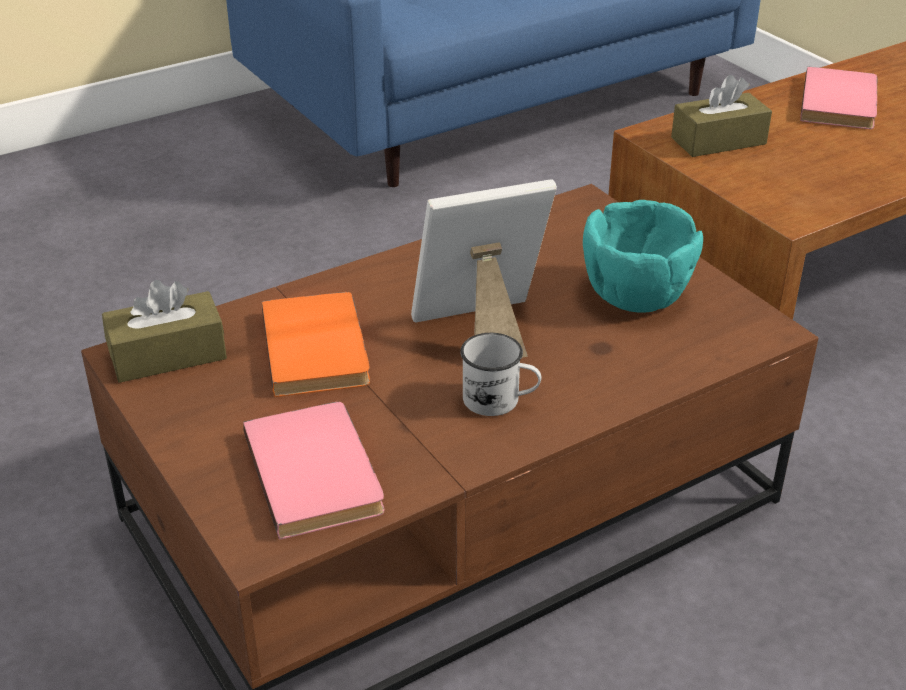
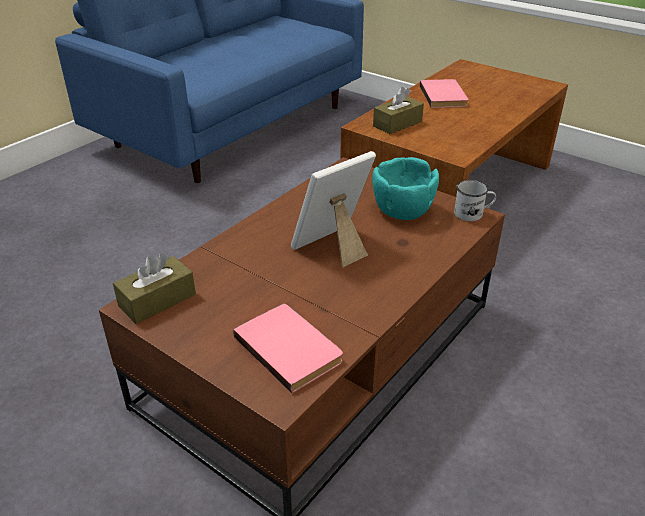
camera: 20 degrees left, 0 degrees up
orange book [262,292,370,397] -> none
white mug [460,333,541,416] -> white mug moved to [454,180,496,221]

